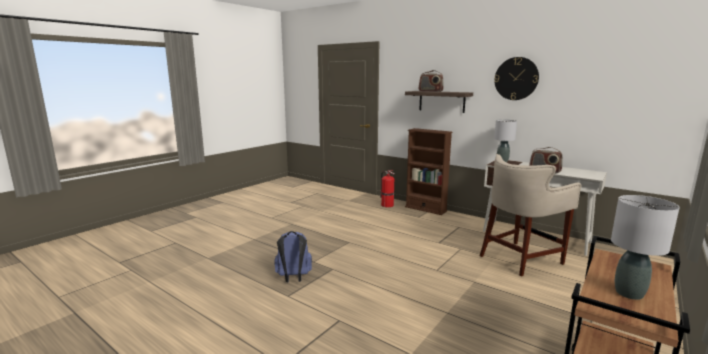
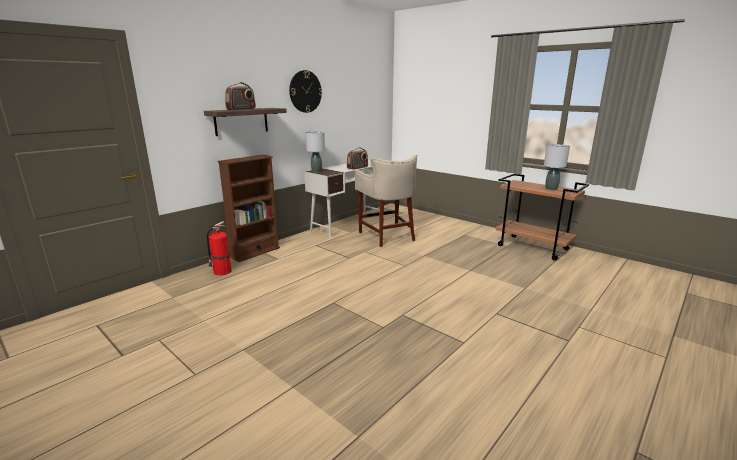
camera: 85 degrees left, 5 degrees up
blue backpack [274,231,312,283] -> none

